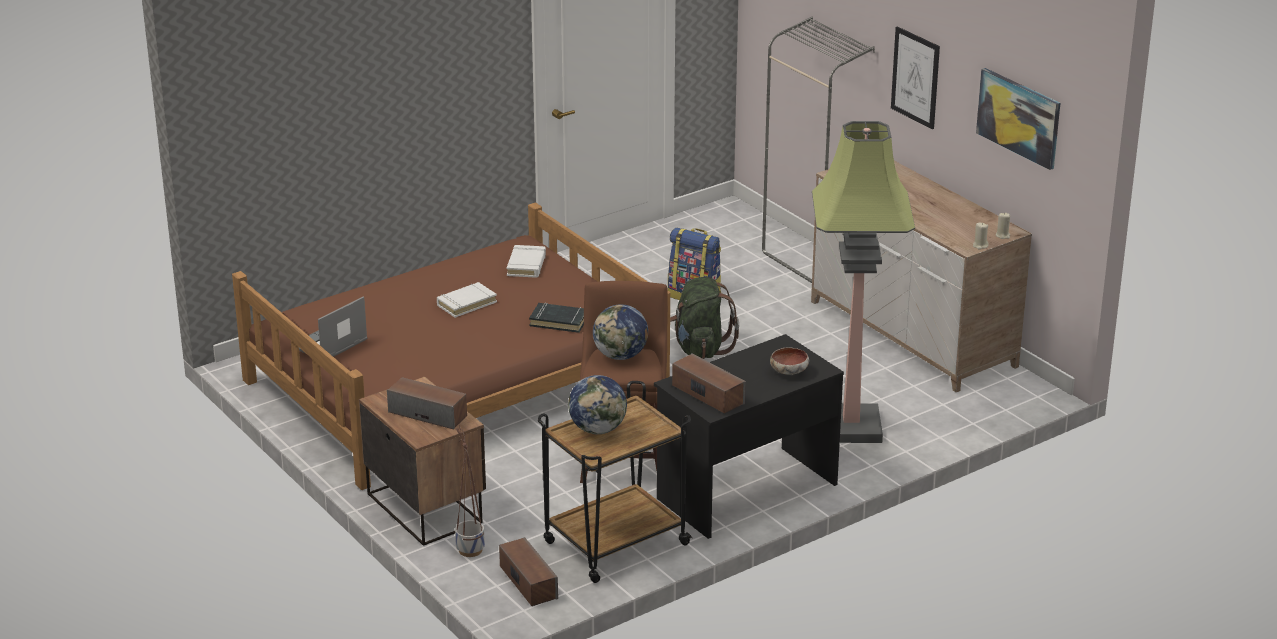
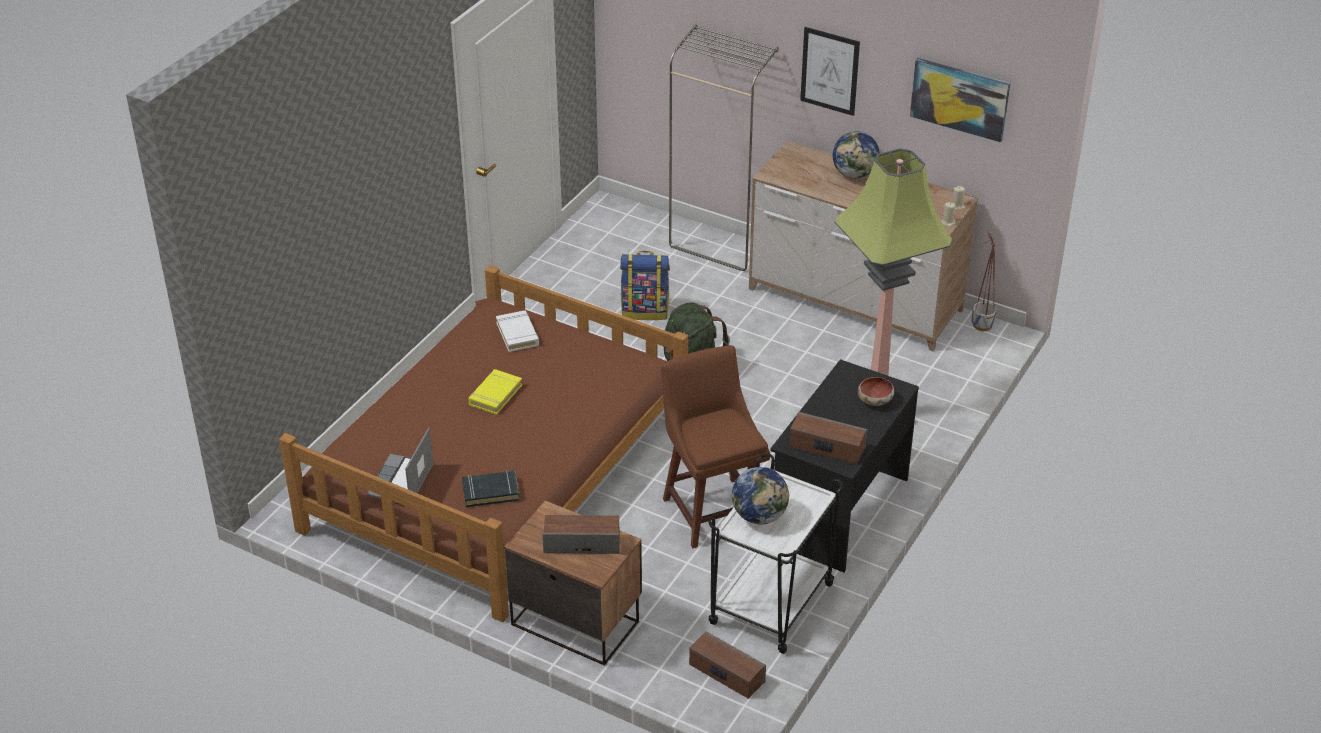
camera: 25 degrees left, 10 degrees up
white book [437,282,497,318] -> yellow book [468,369,522,415]
planter [455,425,485,557] -> planter moved to [971,230,997,331]
black book [529,303,584,333] -> black book moved to [462,470,520,507]
brown cart [538,381,693,583] -> white cart [708,453,843,654]
globe [593,304,648,360] -> globe moved to [833,131,880,179]

